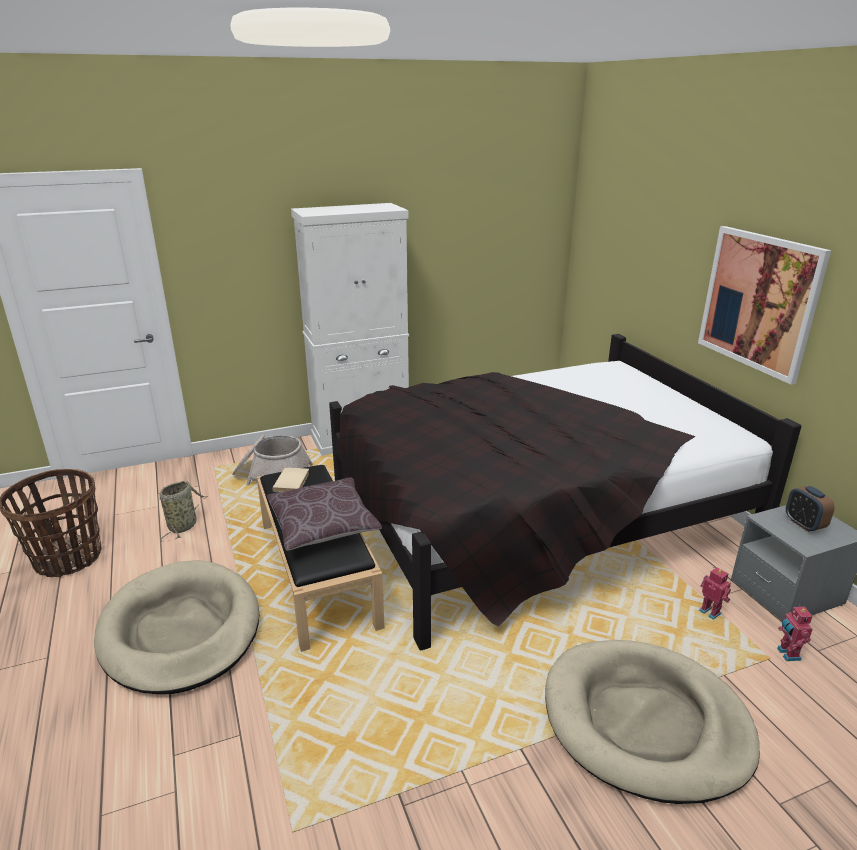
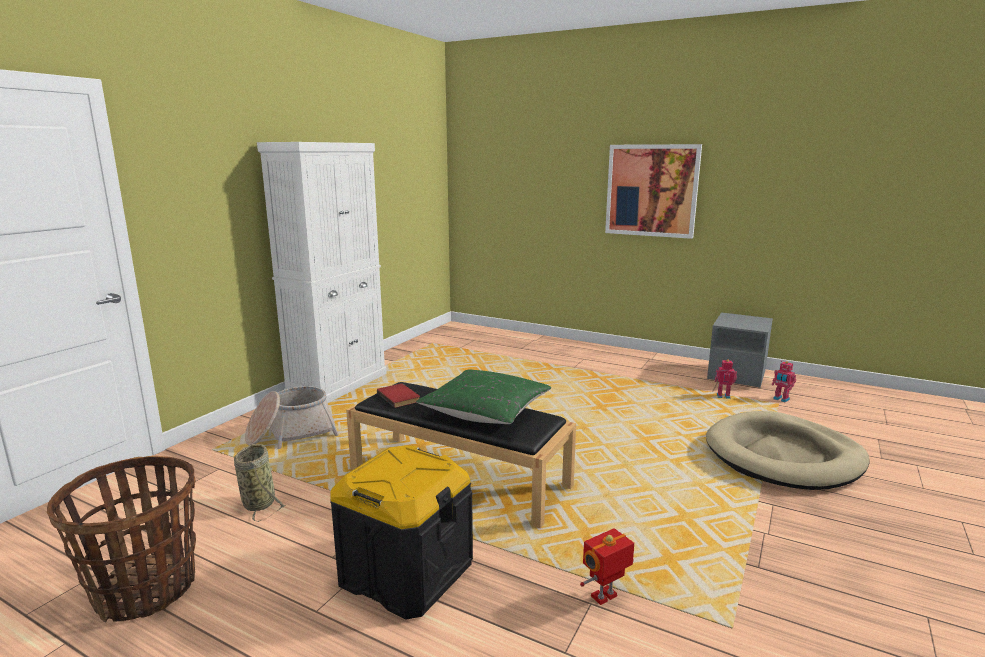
camera: 40 degrees left, 10 degrees down
beige dog bed [94,560,259,694] -> black storage box [330,445,473,619]
brown pillow [267,477,382,551] -> green pillow [416,370,551,424]
beige book [273,467,309,492] -> red book [377,383,420,408]
black bed [329,334,802,650] -> none
alarm clock [786,486,835,532] -> none
none -> toy robot [580,528,634,605]

